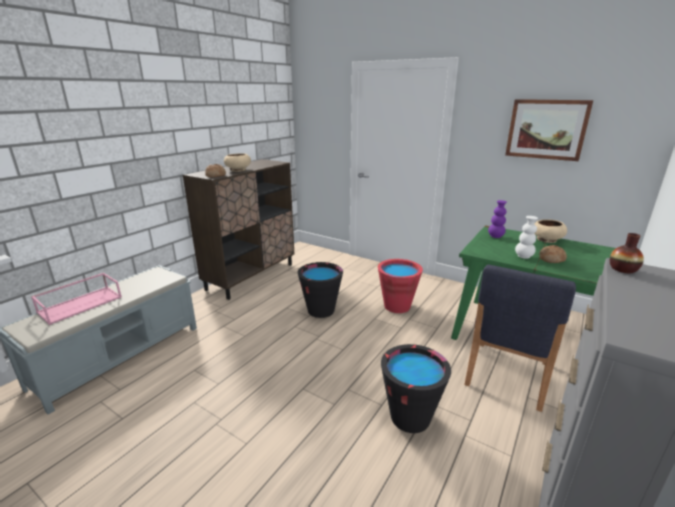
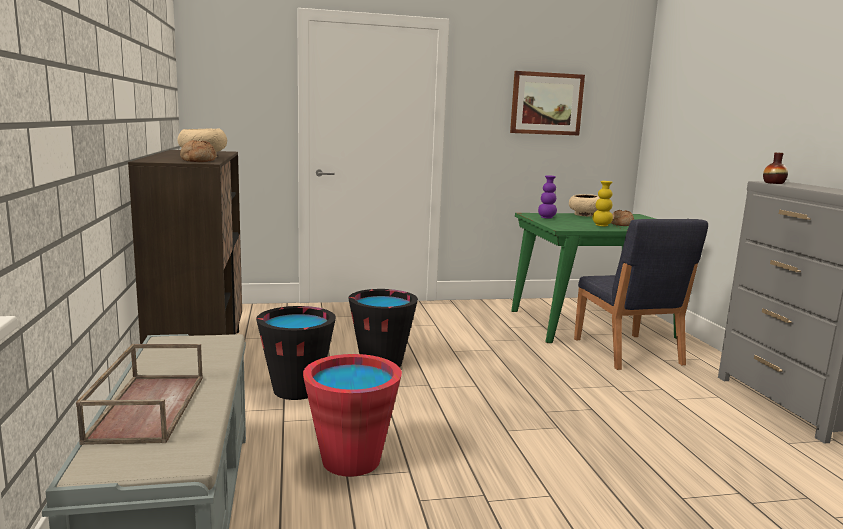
camera: 45 degrees left, 10 degrees down
pink tray [31,273,122,325] -> brown tray [76,344,203,445]
red bucket [378,259,423,313] -> red bucket moved to [303,354,402,477]
black bucket [381,344,451,433] -> black bucket moved to [256,306,336,400]
white vase [515,216,538,259] -> yellow vase [592,181,613,226]

